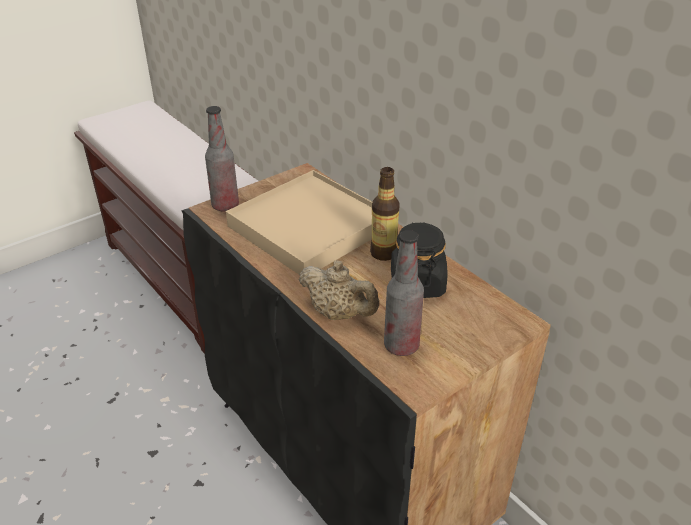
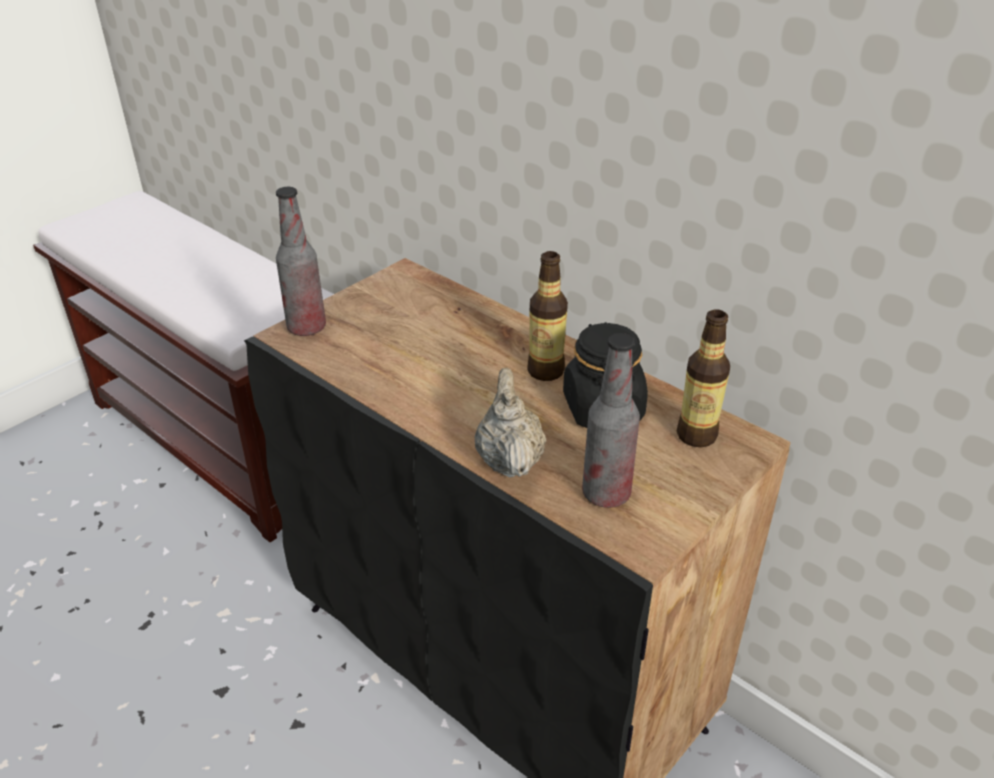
camera: 10 degrees left, 0 degrees up
beige tray [226,170,372,275] -> none
beige teapot [299,260,379,320] -> beige teapot turned 120 degrees counterclockwise [475,368,547,478]
none -> bottle [677,309,730,447]

